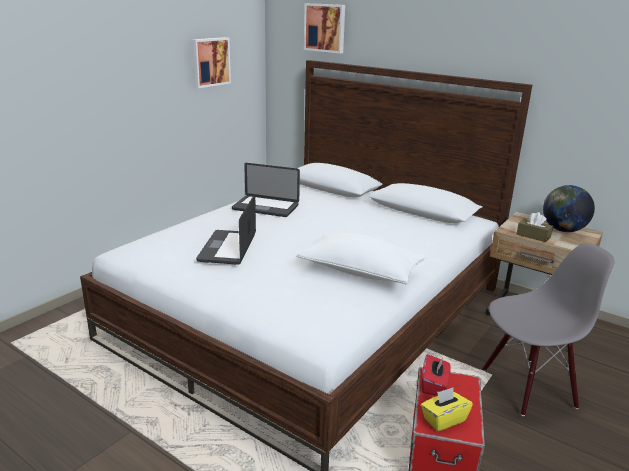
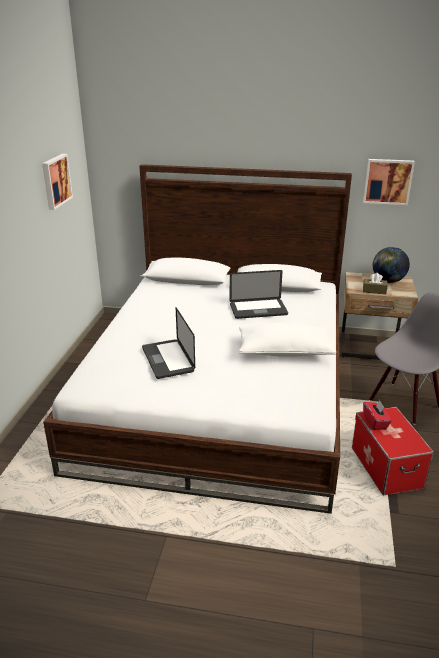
camera: 25 degrees left, 5 degrees up
laptop [232,163,300,217] -> laptop moved to [229,270,288,319]
picture [304,3,345,54] -> picture moved to [363,159,415,205]
yellow tissue box [421,388,473,431] -> none

